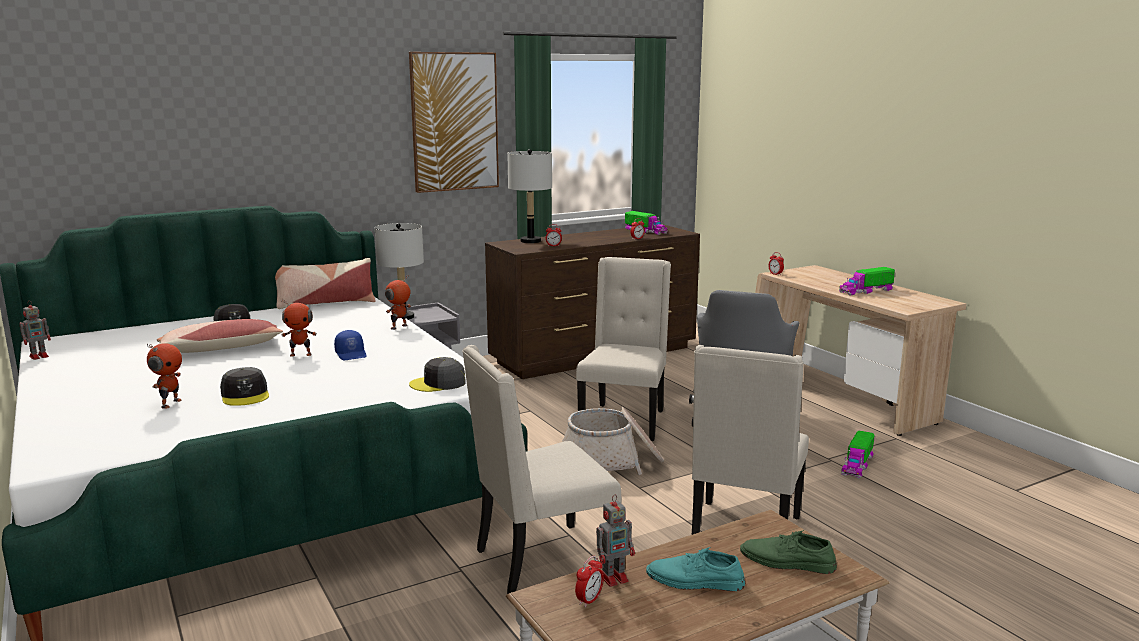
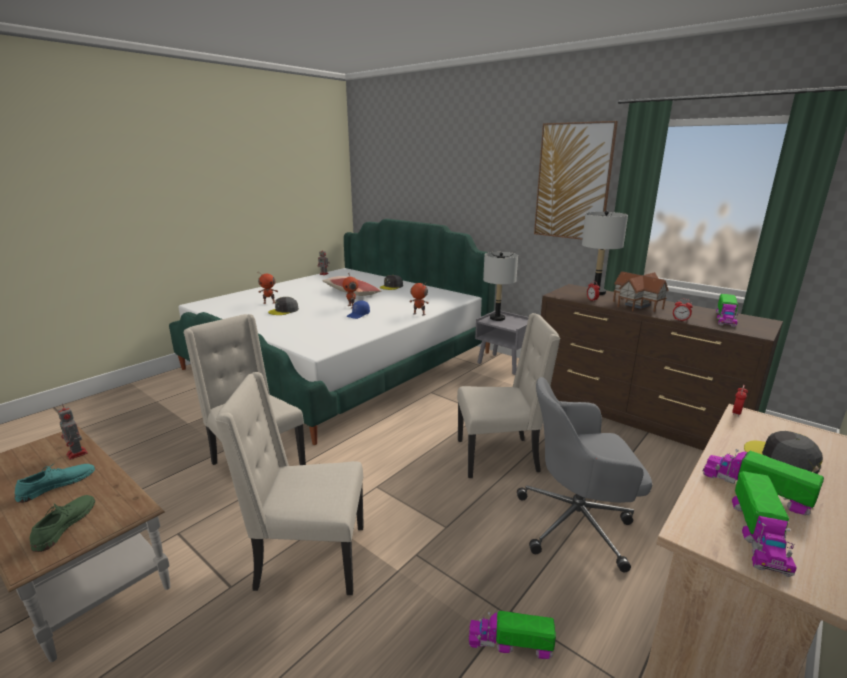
camera: 70 degrees right, 5 degrees up
pillow [275,258,376,309] -> none
grey cap [409,357,466,392] -> grey cap moved to [744,431,823,474]
basket [562,407,664,475] -> none
alarm clock [575,556,604,607] -> none
turquoise shoe [646,547,745,591] -> turquoise shoe turned 45 degrees clockwise [15,463,95,503]
none -> toy house [613,271,669,312]
none -> toy truck [732,471,797,577]

